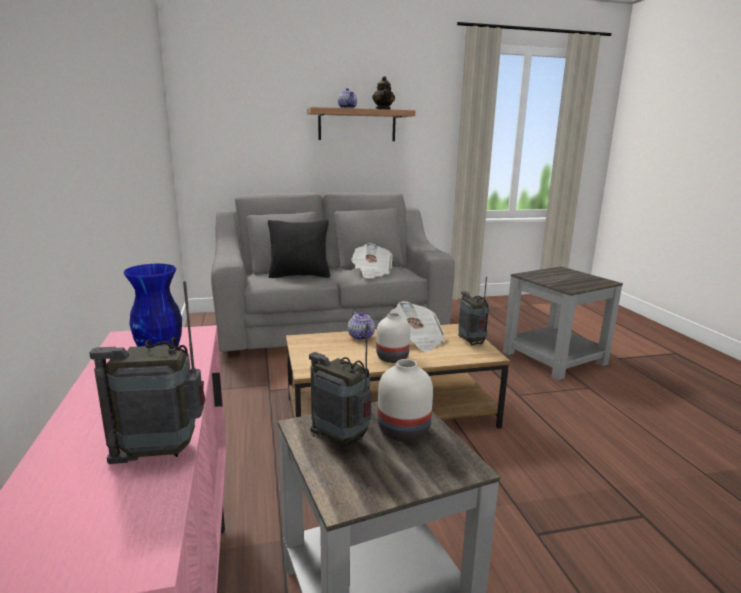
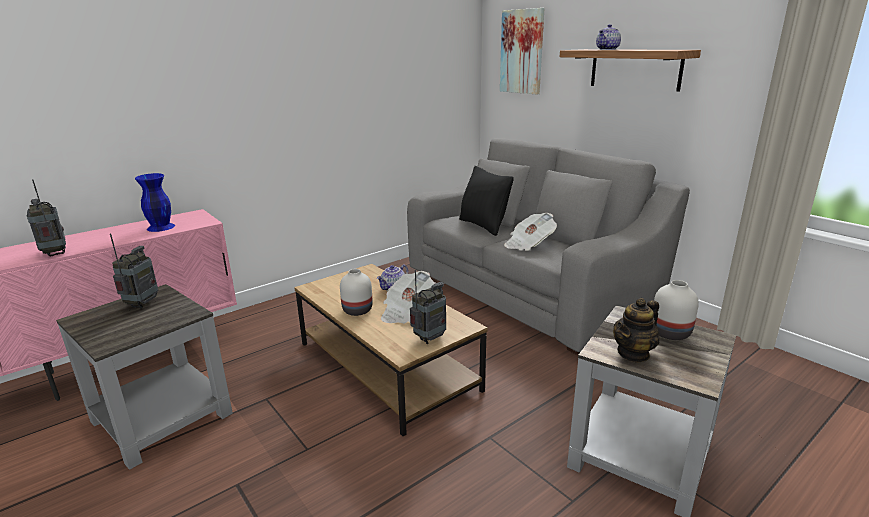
camera: 65 degrees right, 5 degrees up
teapot [372,76,395,110] -> teapot moved to [613,298,660,363]
white vase [378,359,433,442] -> white vase moved to [654,280,699,340]
none -> picture [500,8,545,95]

